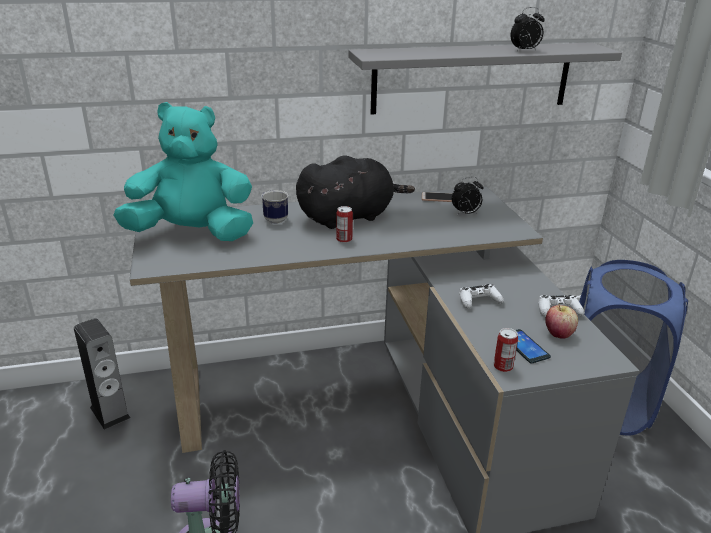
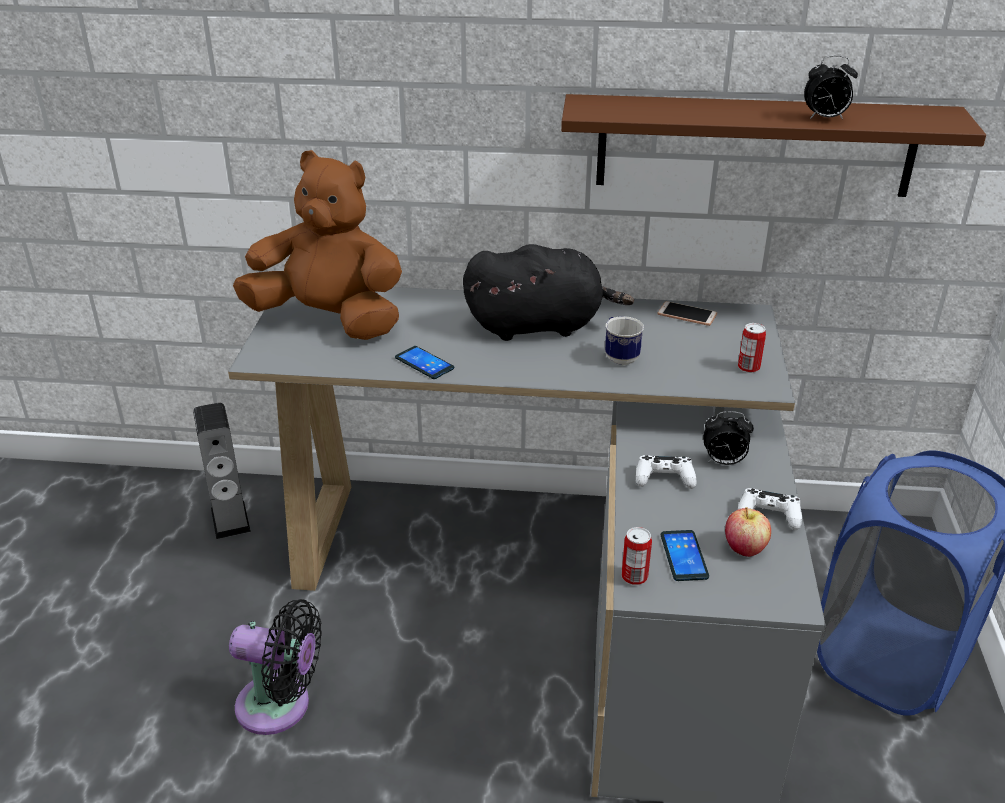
camera: 20 degrees right, 5 degrees up
turquoise plush toy [114,102,253,241] -> brown plush toy [233,150,402,340]
mug [261,190,288,224] -> mug moved to [605,316,644,365]
can [336,206,353,243] -> can moved to [738,323,766,373]
grey shelf [348,43,622,115] -> brown shelf [561,94,986,197]
alarm clock [452,177,484,215] -> alarm clock moved to [703,411,754,465]
none -> phone [395,346,454,379]

